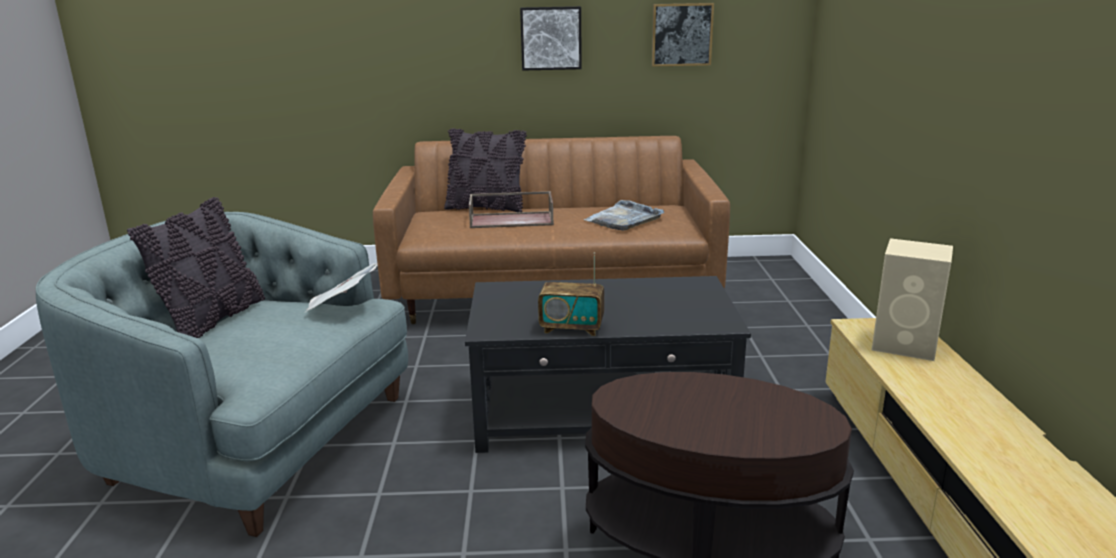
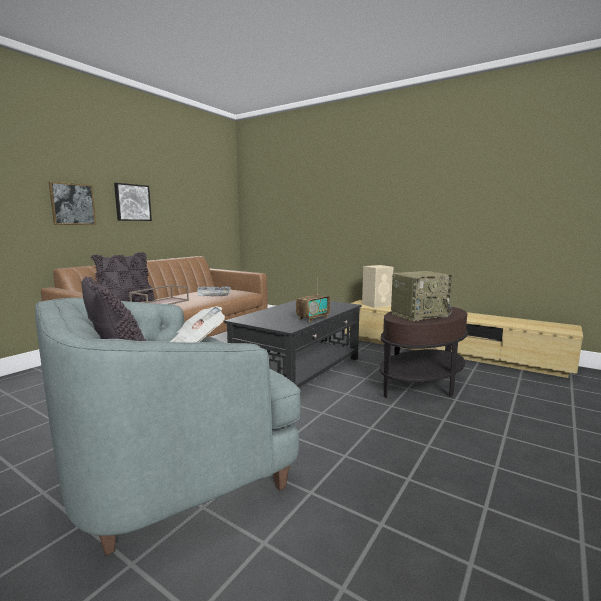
camera: 55 degrees left, 10 degrees down
picture [652,3,714,67] -> picture moved to [49,182,96,225]
none -> radio [391,271,452,321]

